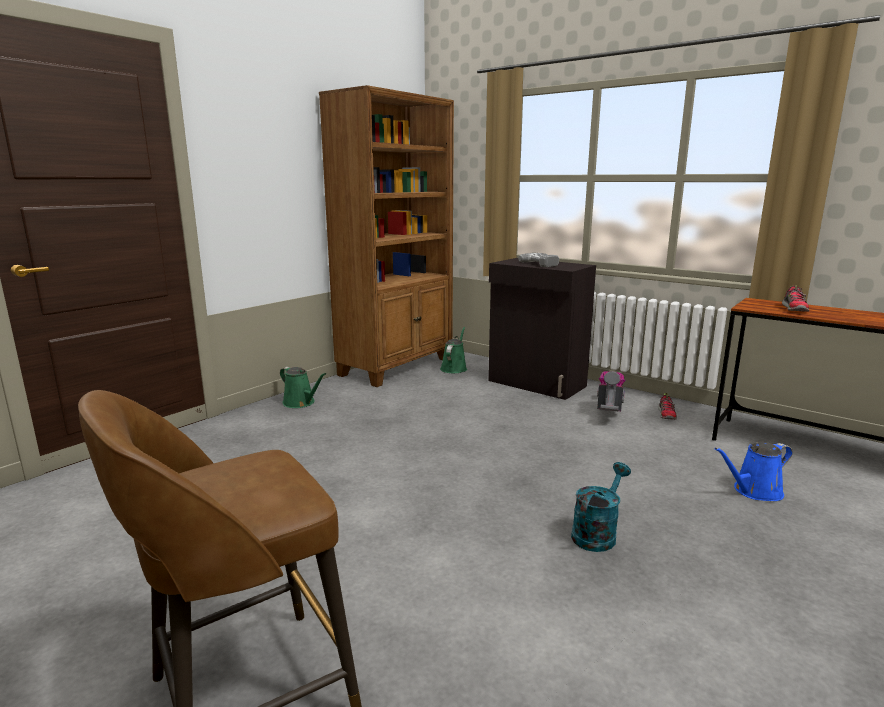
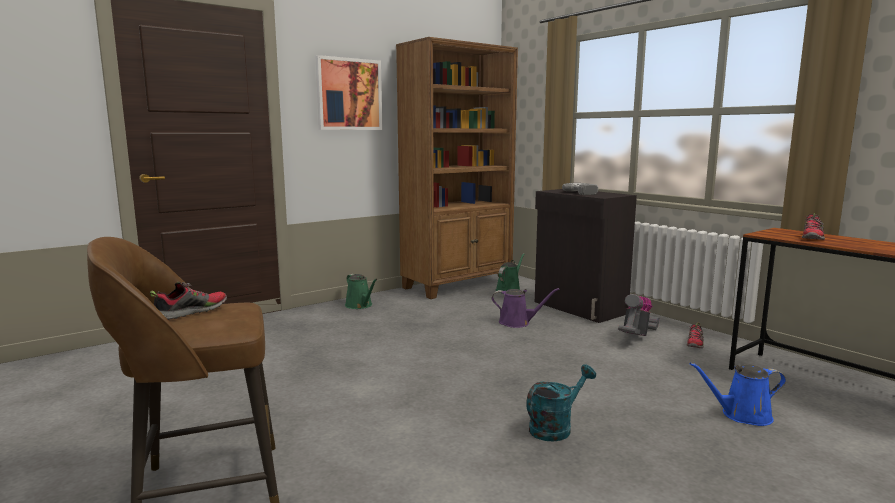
camera: 15 degrees right, 5 degrees down
none -> shoe [150,282,227,320]
none -> picture [315,55,383,130]
none -> purple watering can [492,288,559,328]

